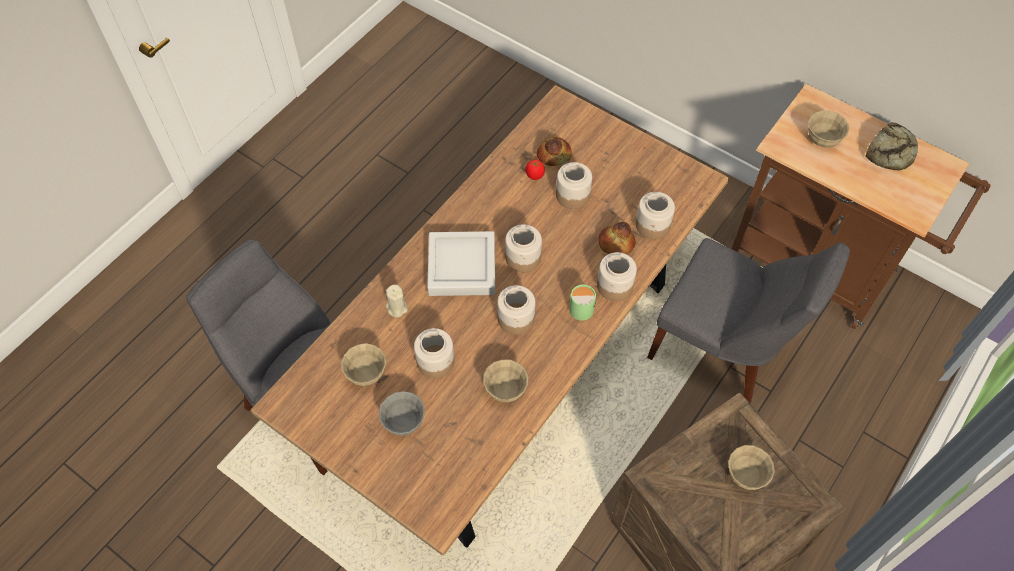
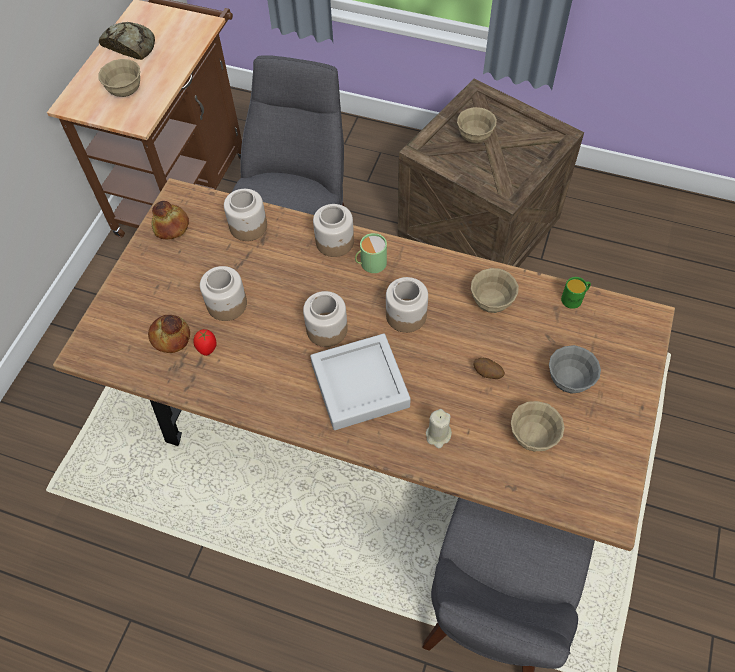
camera: 105 degrees left, 0 degrees up
jar [414,328,455,379] -> potato [473,358,505,379]
bread [598,222,636,254] -> bread moved to [151,201,189,239]
none -> green mug [561,277,591,309]

